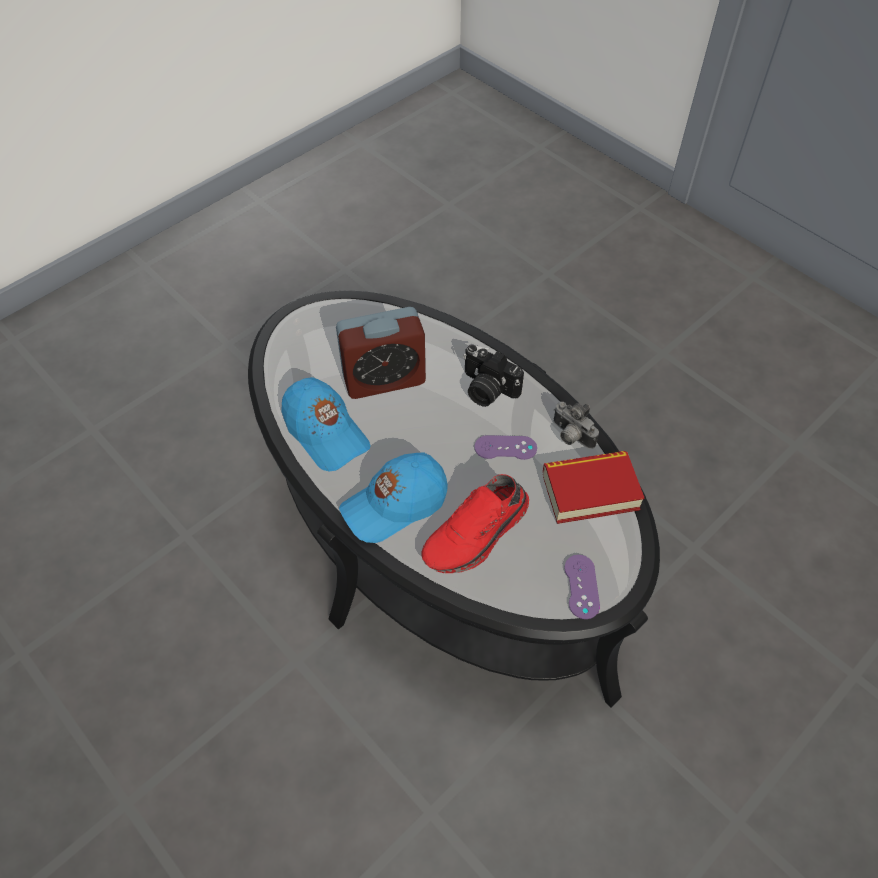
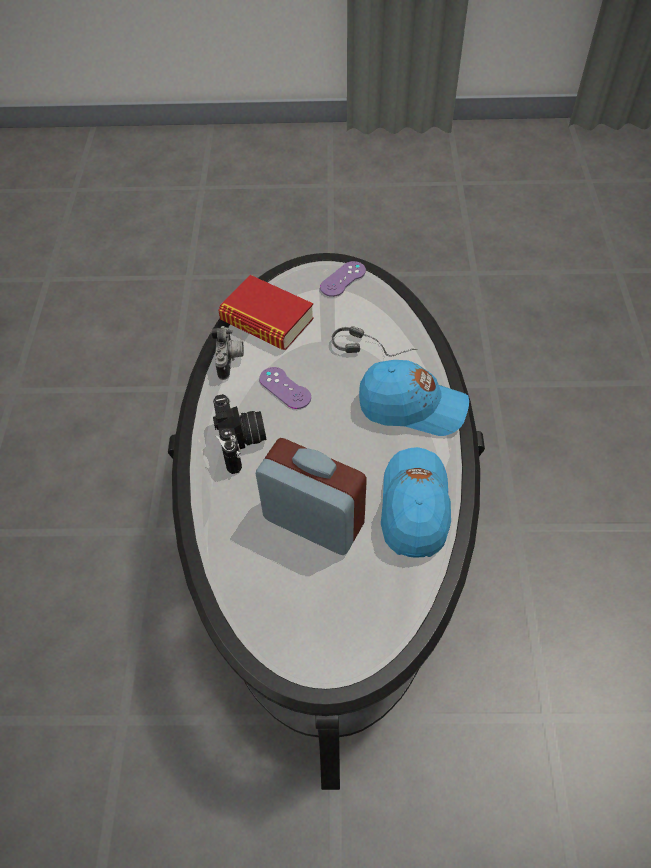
camera: 135 degrees left, 0 degrees up
red shoe [422,474,529,573] -> headphones [332,326,418,357]

